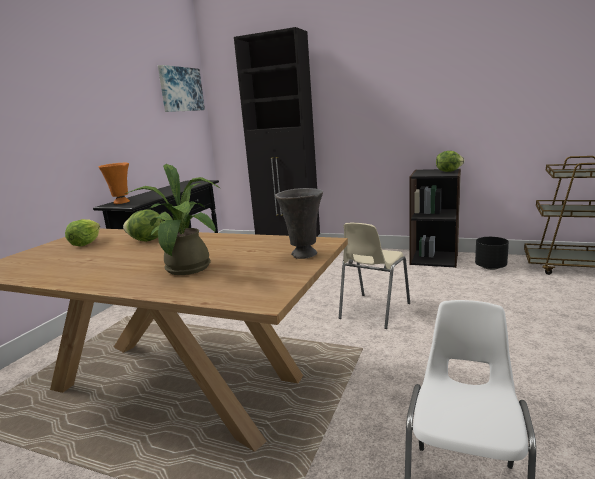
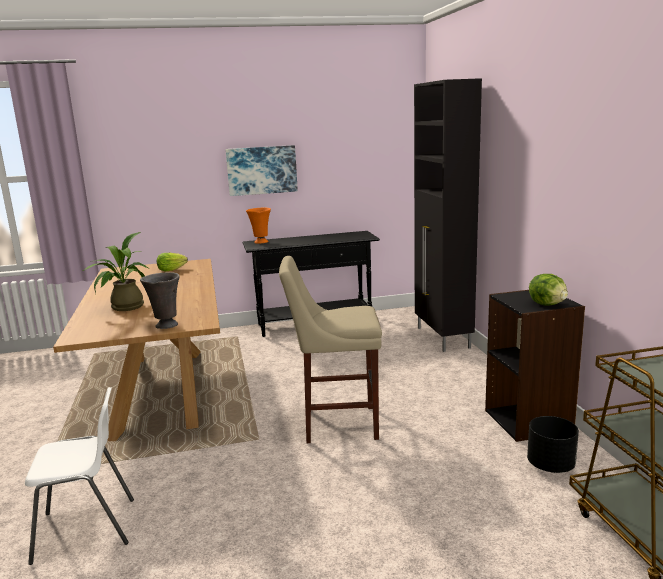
camera: 55 degrees right, 0 degrees up
lettuce [123,210,164,242] -> none
picture [158,65,205,112] -> picture moved to [226,145,298,196]
beige chair [339,223,410,329] -> beige stool [279,256,382,443]

